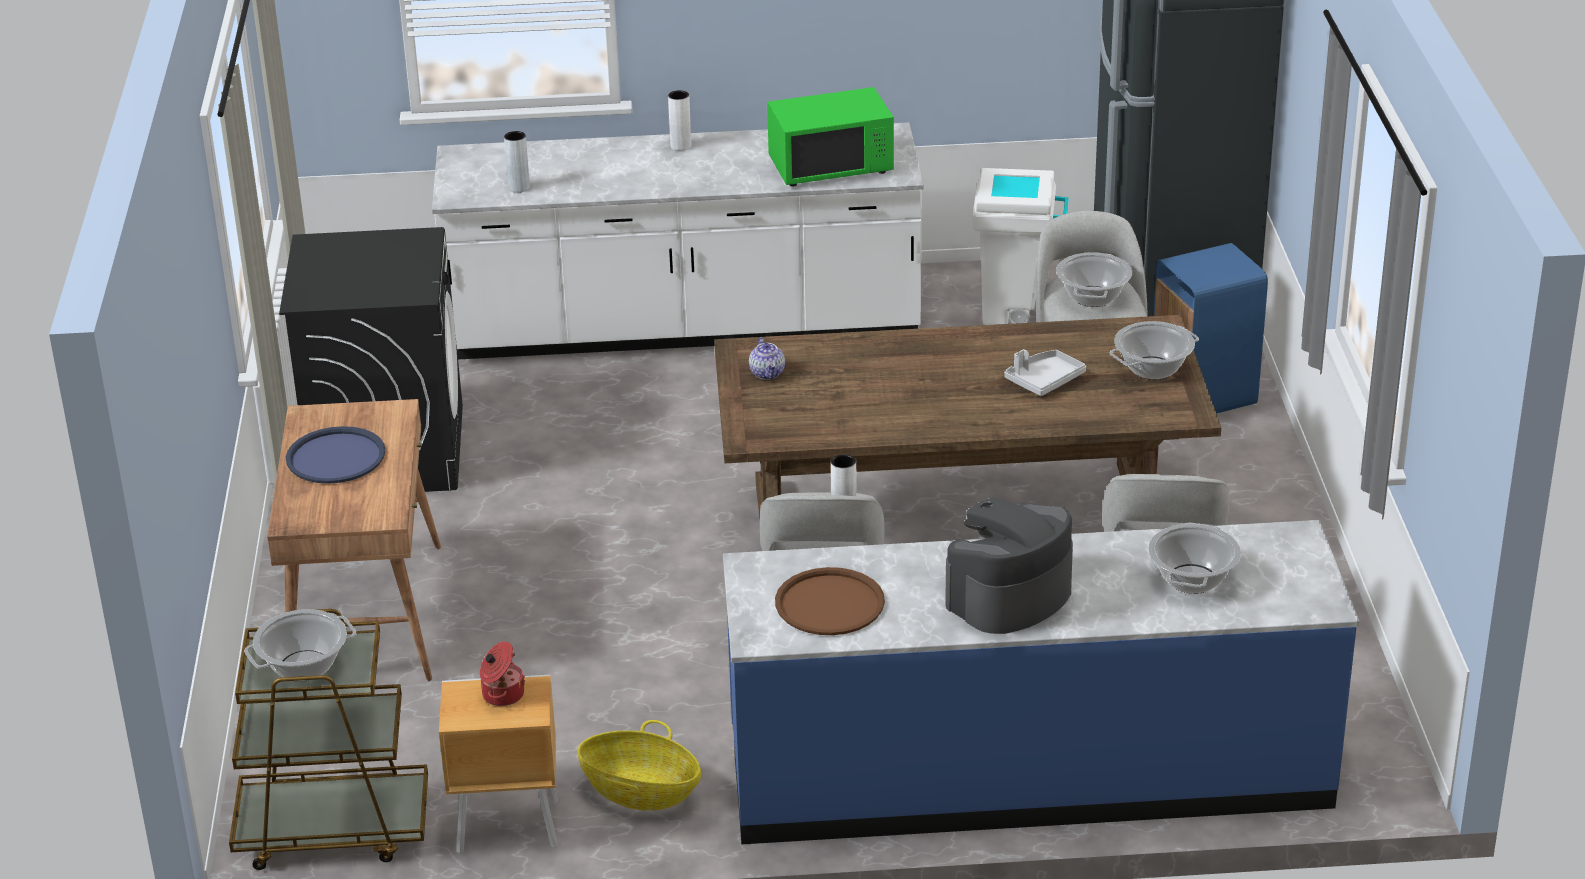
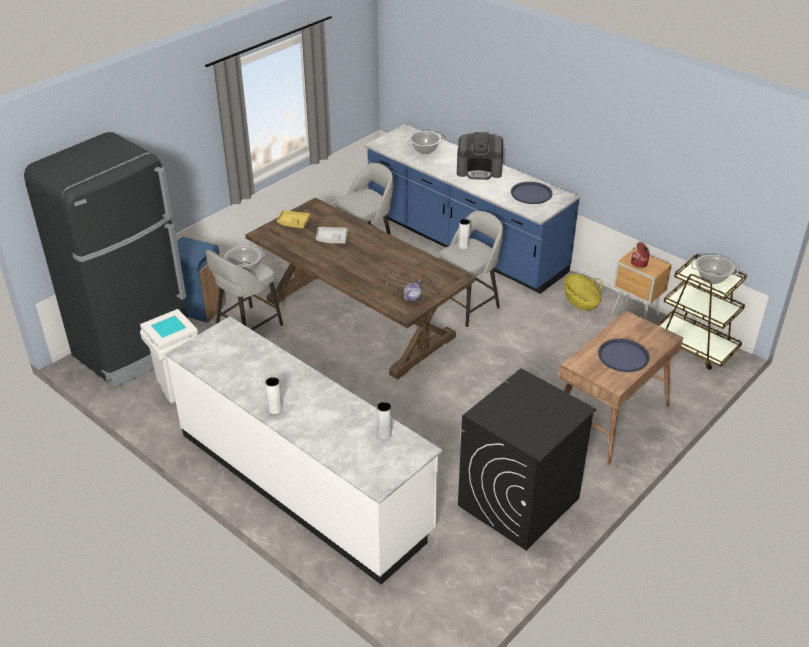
camera: 135 degrees left, 5 degrees up
green microwave [767,87,894,187] -> none
brown tray [775,567,885,635] -> blue tray [511,182,553,204]
cooking pot [1110,321,1199,380] -> yellow tray [277,210,310,228]

